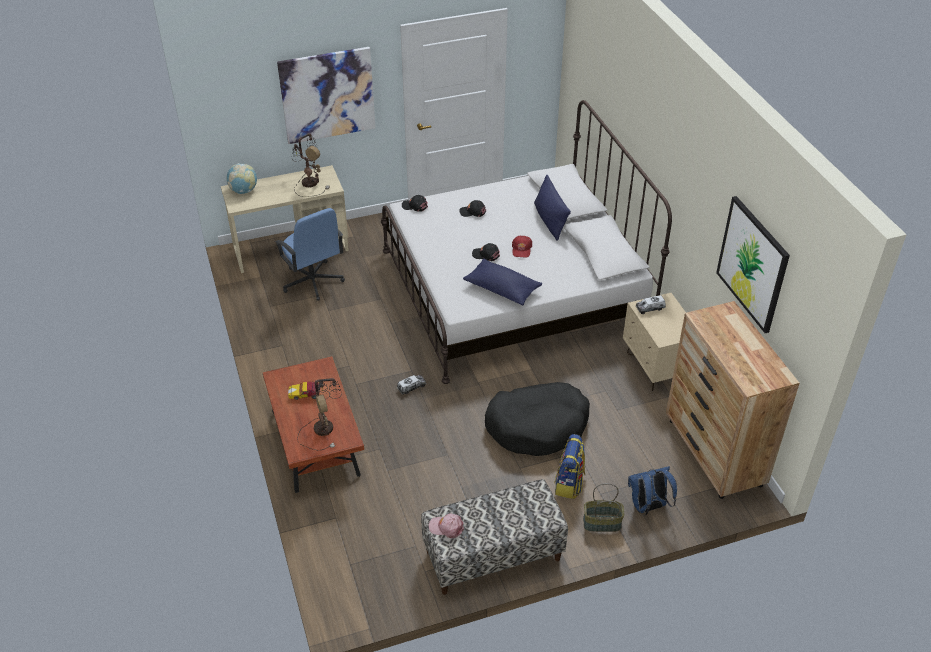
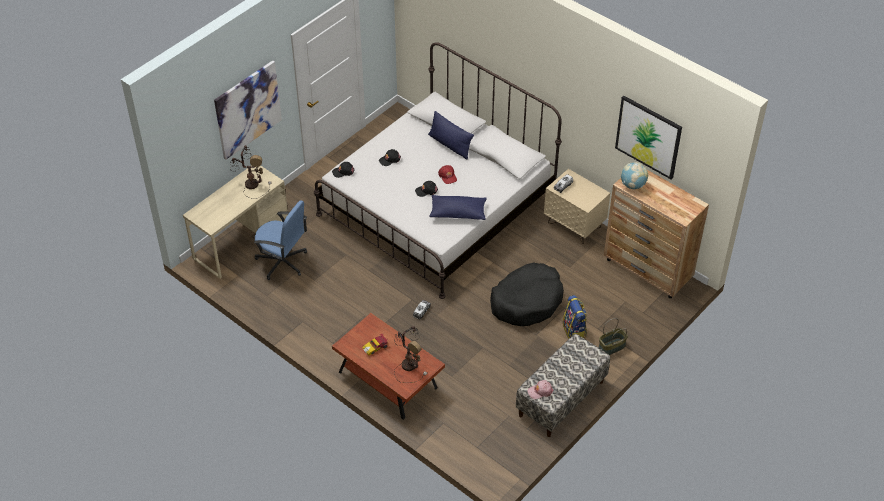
camera: 30 degrees left, 5 degrees up
globe [226,163,257,194] -> globe moved to [621,162,648,190]
blue backpack [628,466,677,515] -> none

